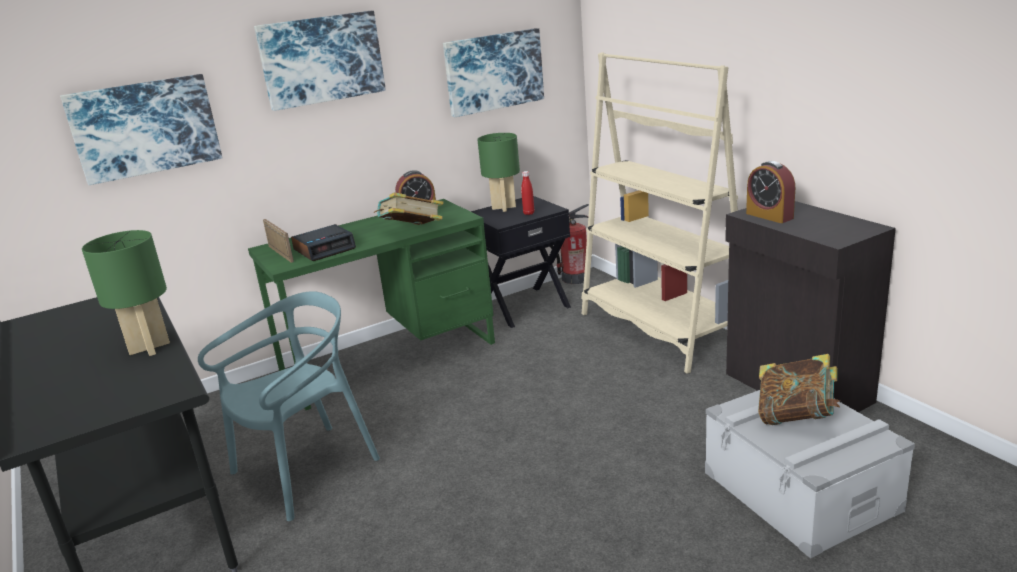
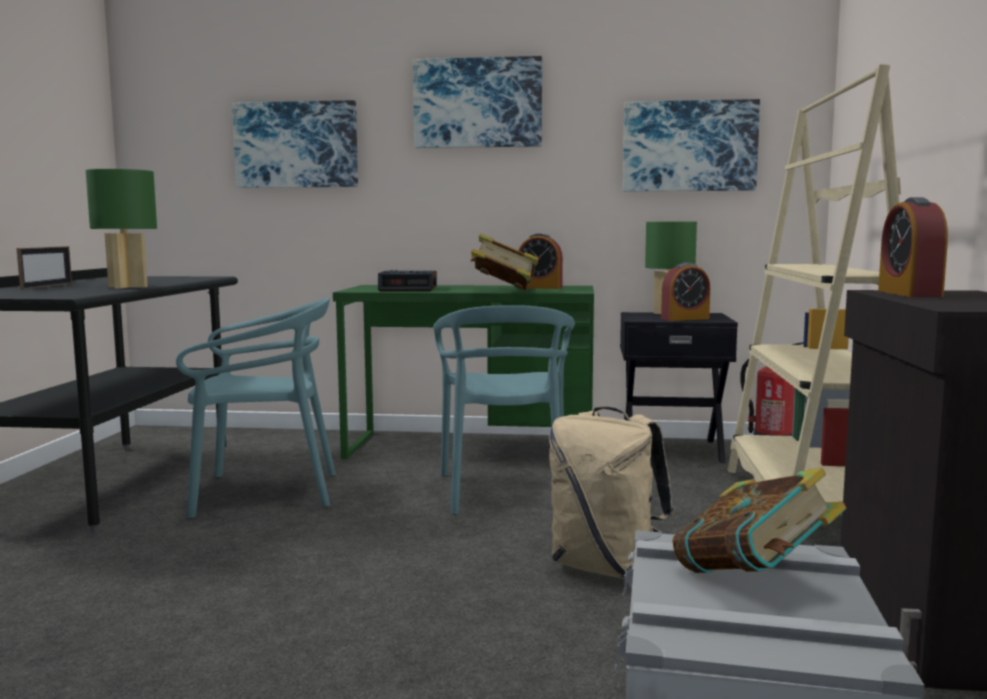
camera: 35 degrees right, 15 degrees down
picture frame [263,219,294,263] -> picture frame moved to [16,246,72,289]
red bottle [521,171,534,215] -> alarm clock [661,262,710,321]
none -> turquoise chair [433,305,575,515]
none -> beige backpack [549,406,674,579]

